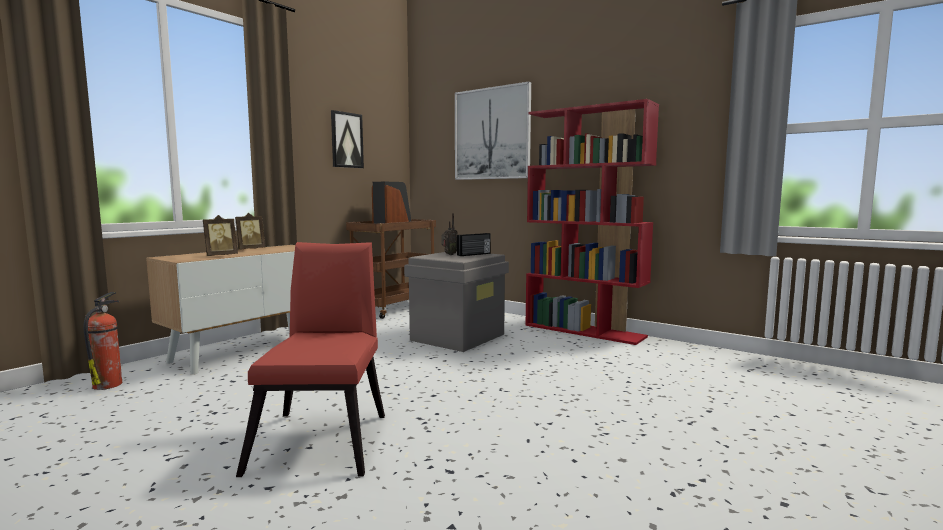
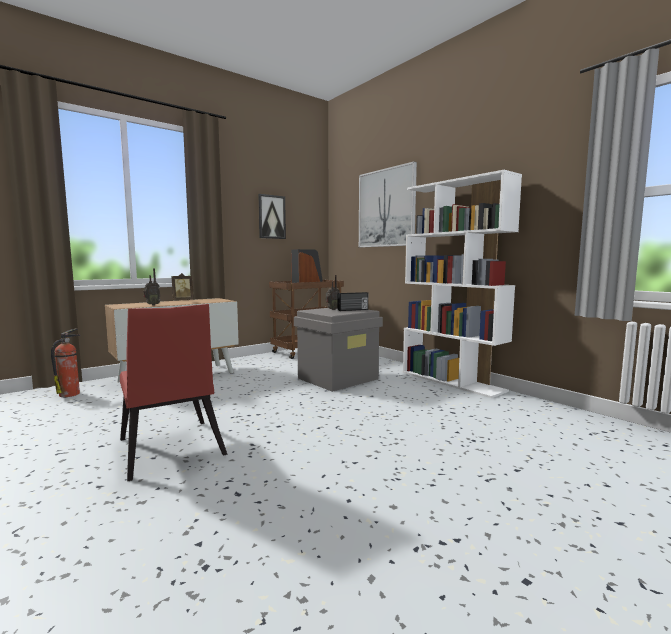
camera: 15 degrees right, 0 degrees up
picture frame [203,215,238,256] -> radio [143,268,161,306]
red chair [236,242,385,477] -> red chair turned 135 degrees clockwise [120,304,227,481]
red bookcase [525,99,659,345] -> white bookcase [403,170,522,398]

